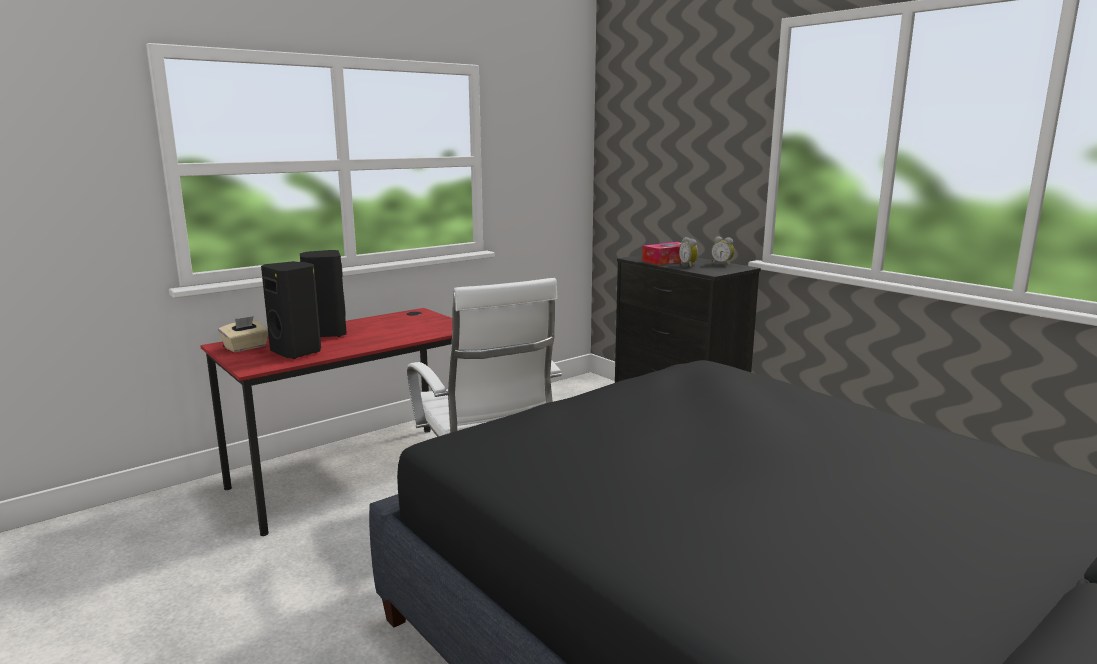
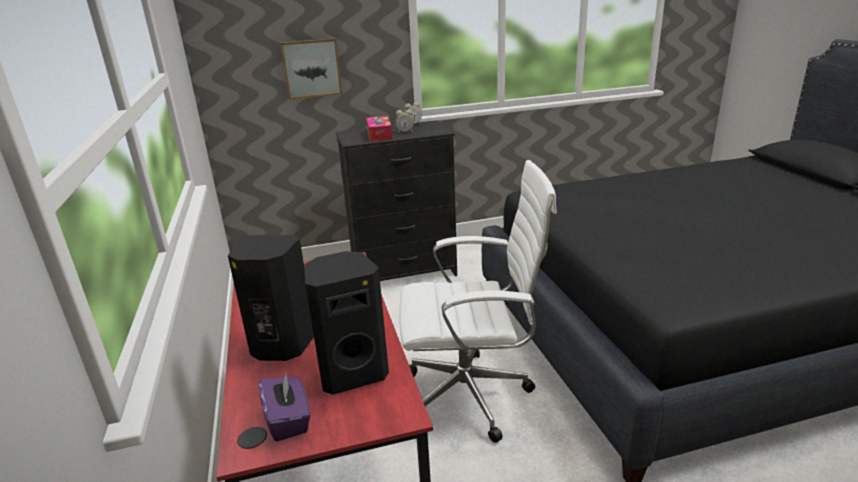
camera: 65 degrees left, 10 degrees up
beige tissue box [218,316,268,352] -> purple tissue box [259,374,310,442]
none -> picture [280,38,342,100]

